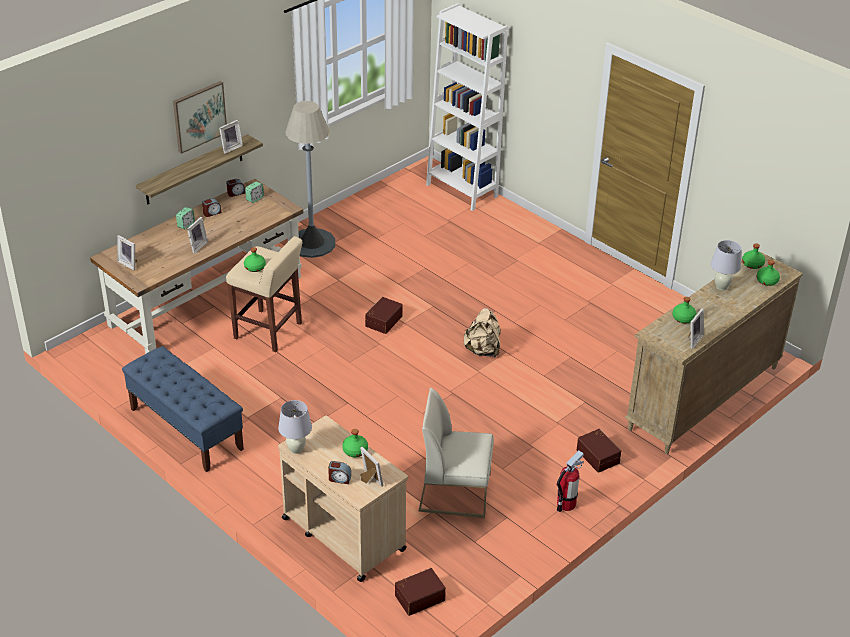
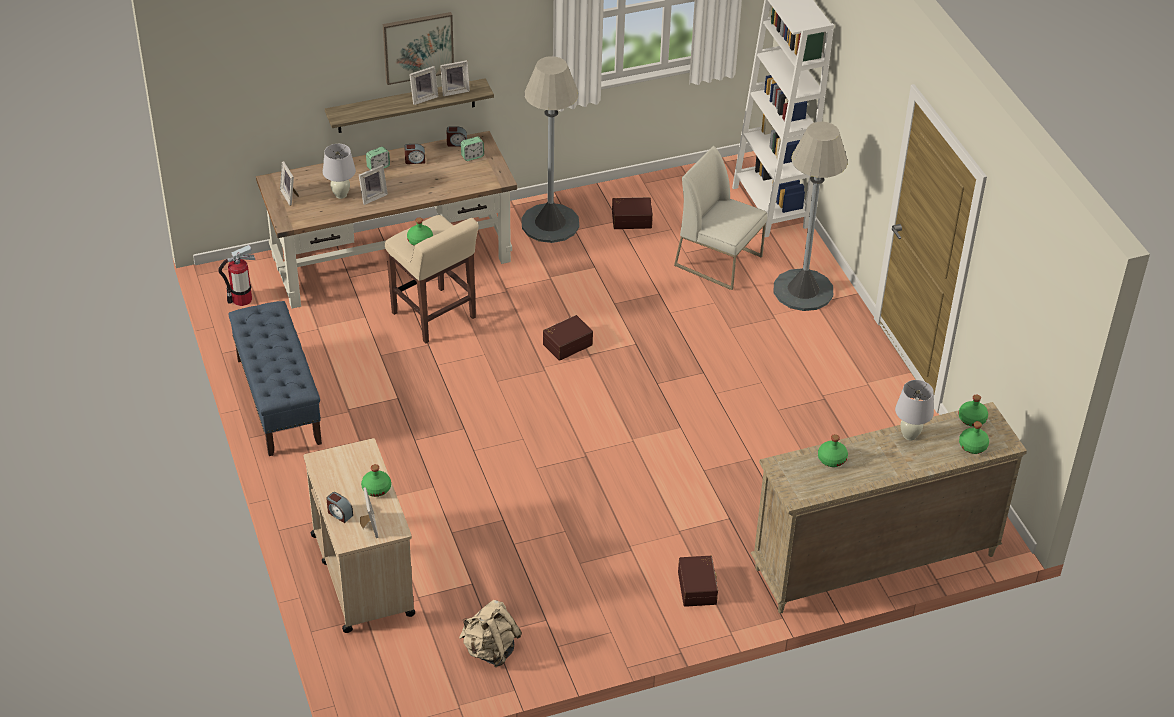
camera: 25 degrees right, 5 degrees up
white table lamp [278,400,312,454] -> white table lamp moved to [322,144,356,199]
brown storage box [395,568,446,616] -> brown storage box moved to [612,197,653,229]
white chair [419,388,494,518] -> white chair moved to [674,146,768,290]
beige backpack [464,308,501,357] -> beige backpack moved to [459,600,522,667]
fire extinguisher [557,450,584,512] -> fire extinguisher moved to [218,245,255,306]
picture frame [688,308,704,349] -> picture frame moved to [409,66,438,105]
none -> grey floor lamp [774,122,848,311]

